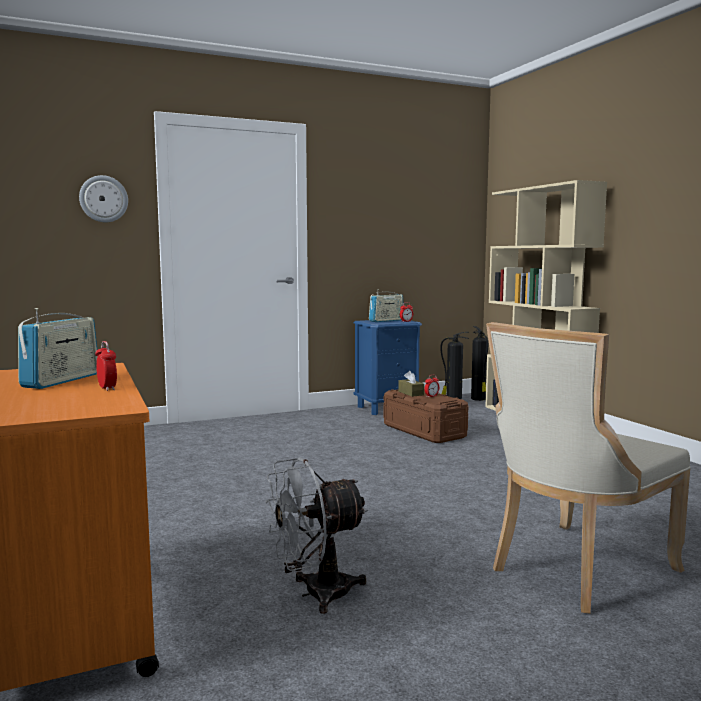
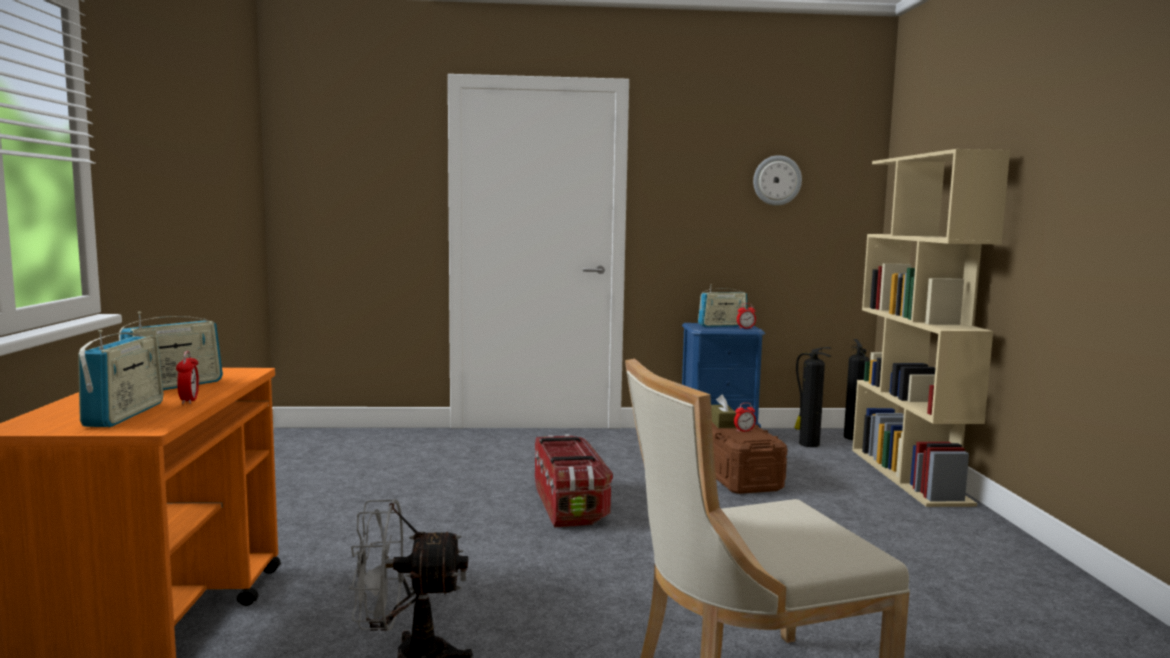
camera: 20 degrees right, 0 degrees up
wall clock [79,175,128,222] -> wall clock moved to [753,155,802,206]
none -> radio [78,330,163,427]
none -> storage box [535,434,613,528]

